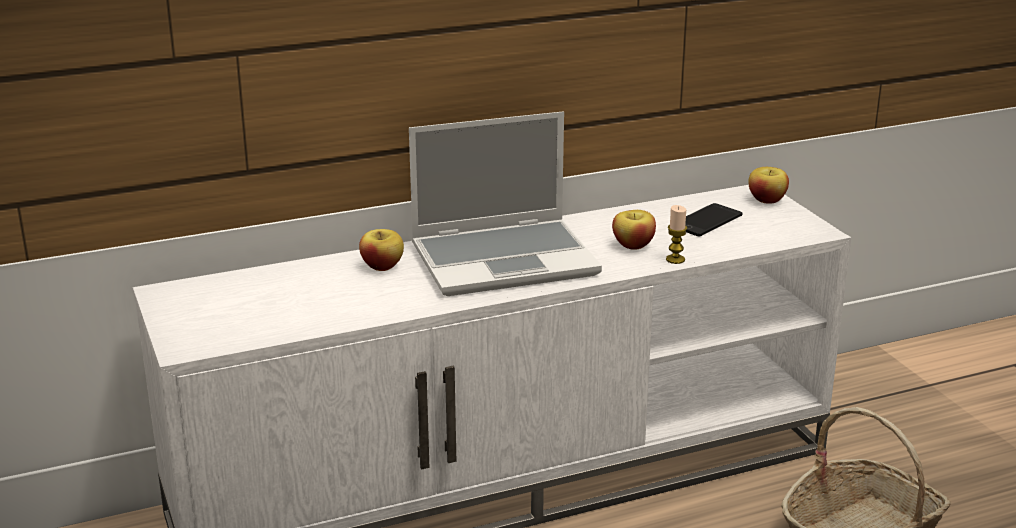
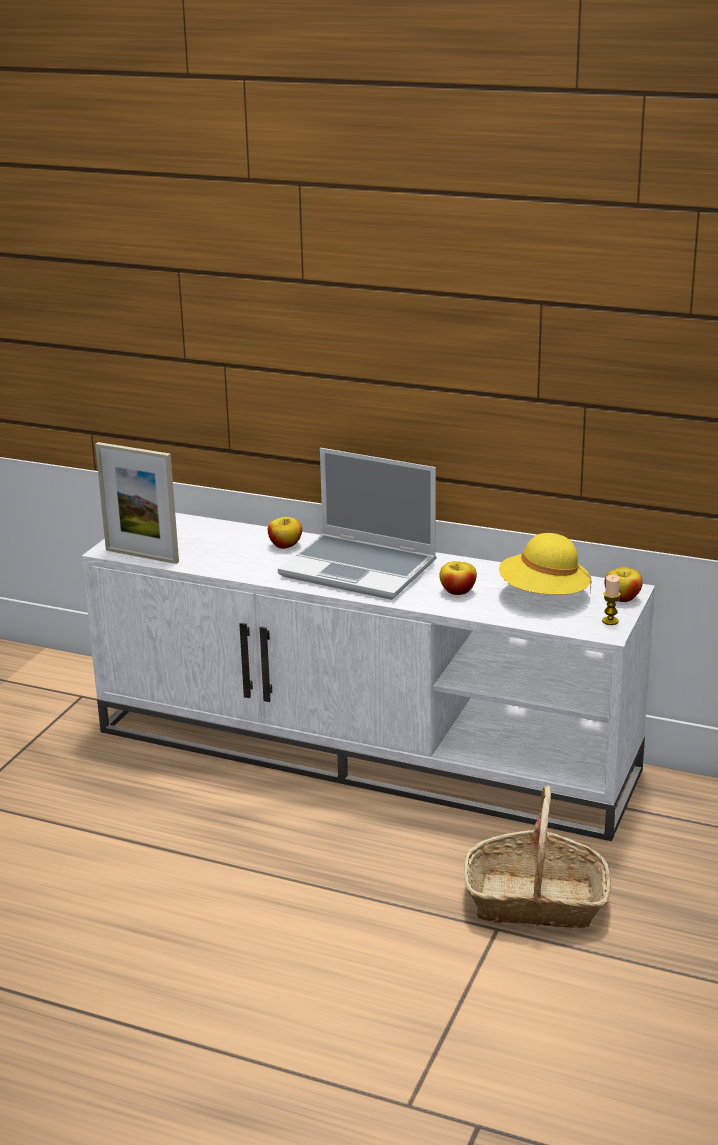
camera: 45 degrees right, 0 degrees up
candle [666,205,687,264] -> candle moved to [602,575,621,625]
phone [685,203,742,237] -> yellow hat [499,533,591,596]
none -> picture frame [95,442,179,564]

